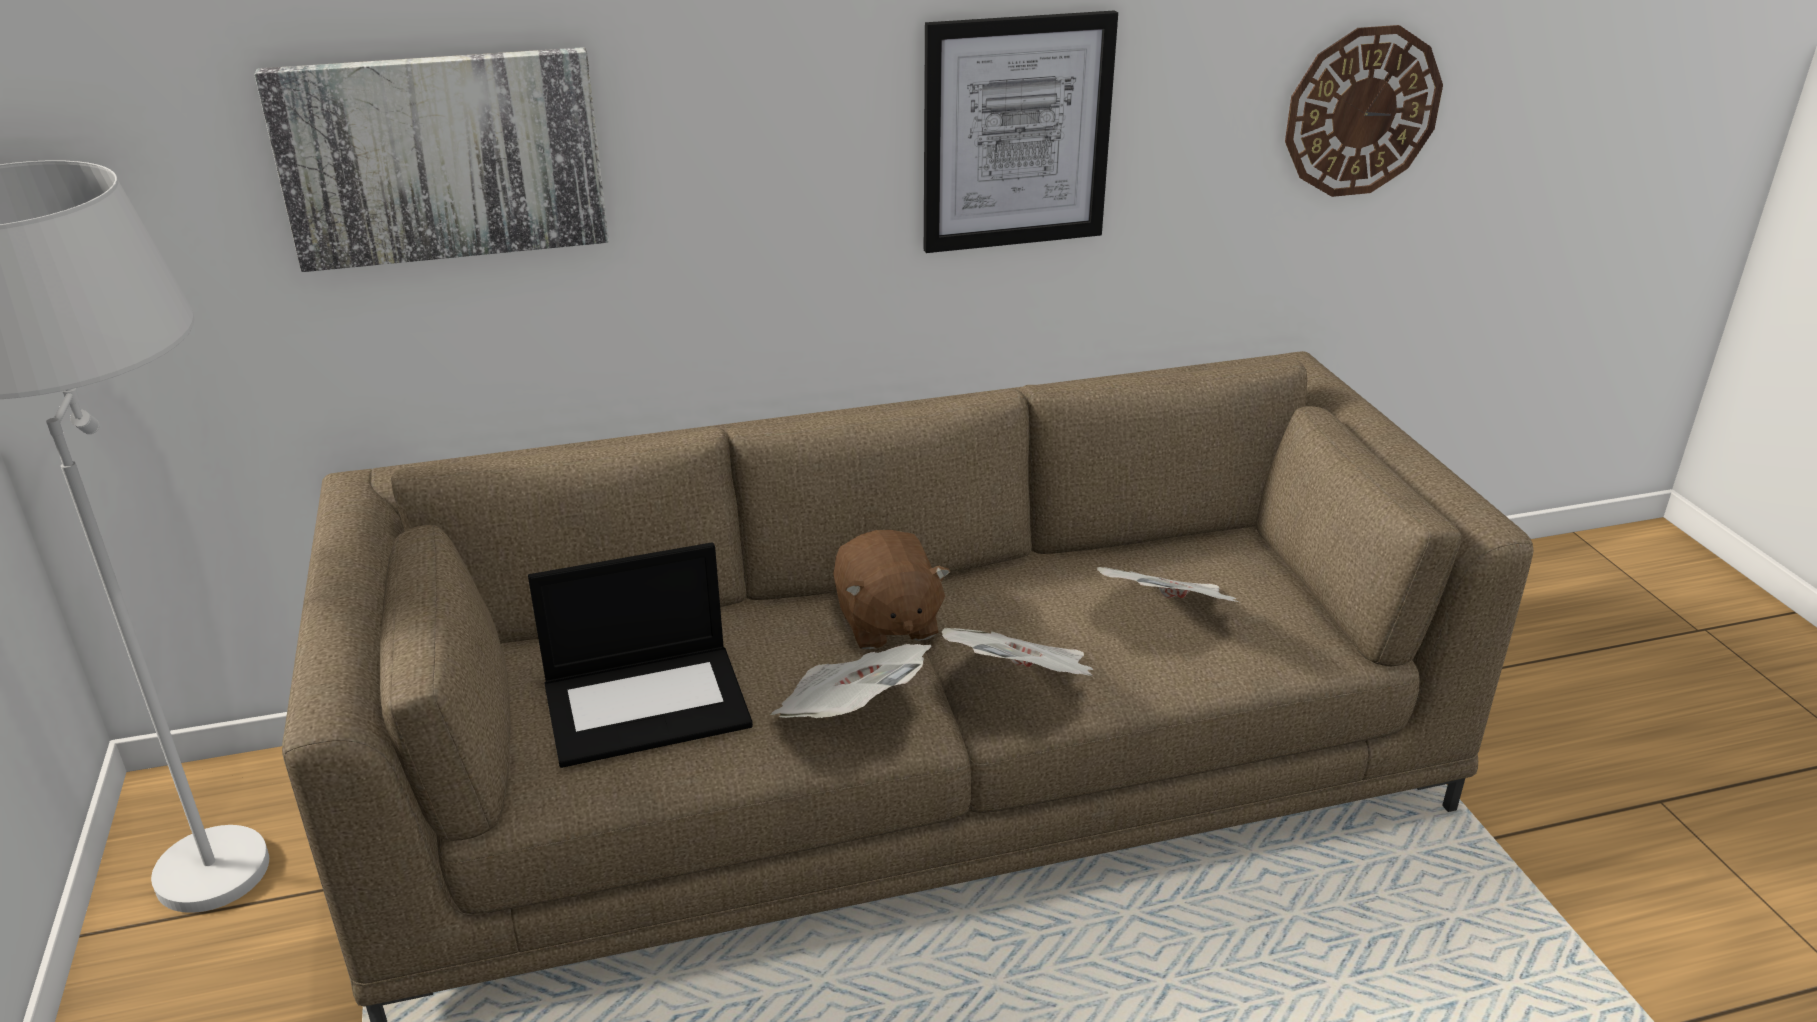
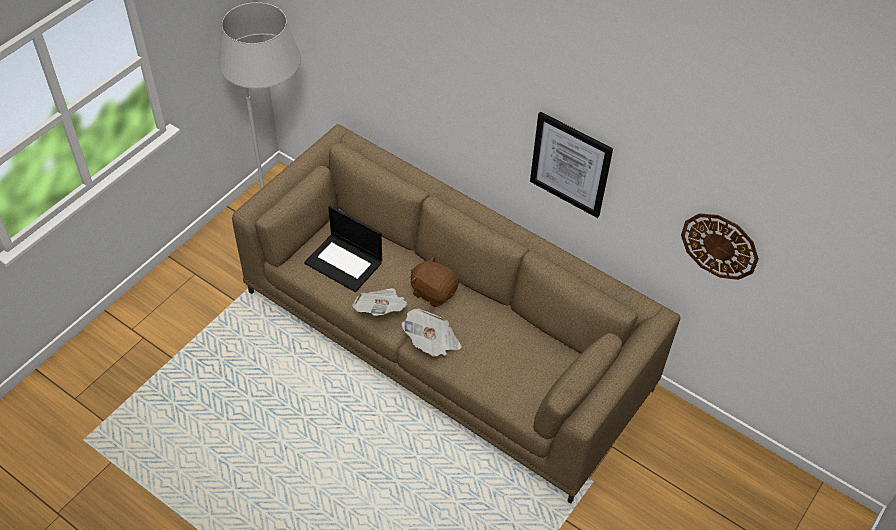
camera: 50 degrees right, 20 degrees up
picture [255,47,609,272] -> none
brown plush toy [833,530,950,649] -> brown plush toy turned 90 degrees clockwise [411,256,459,307]
newspaper [1097,567,1241,603] -> none

